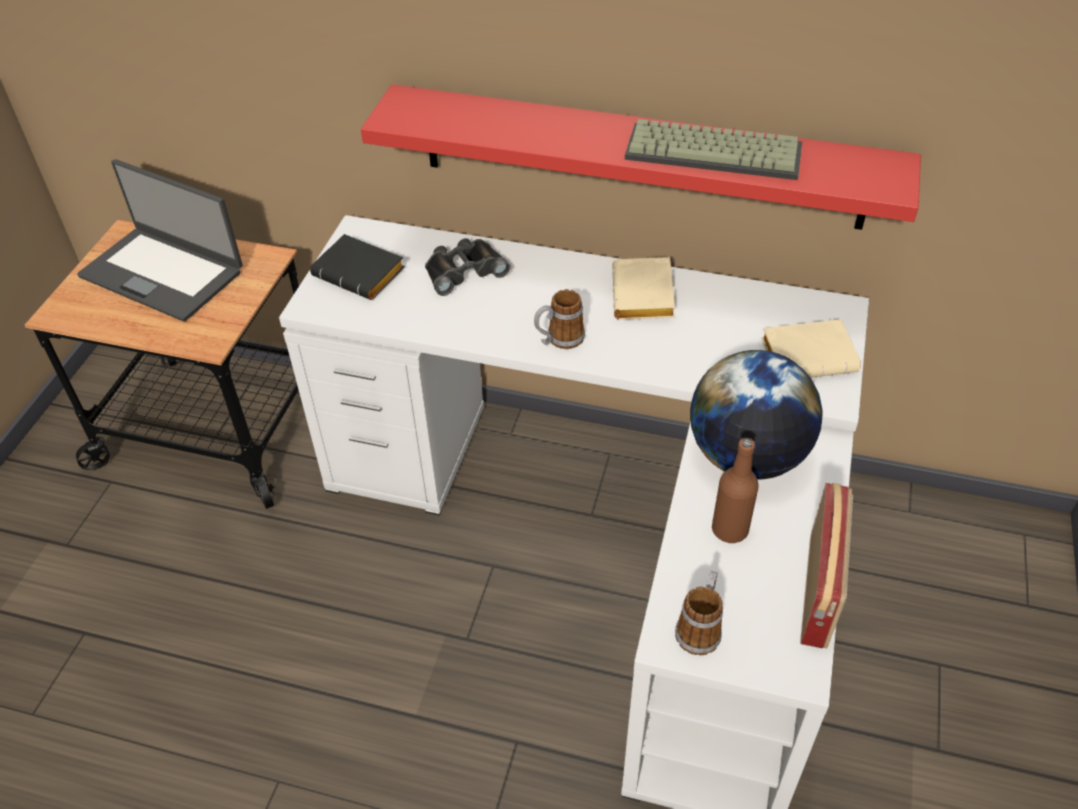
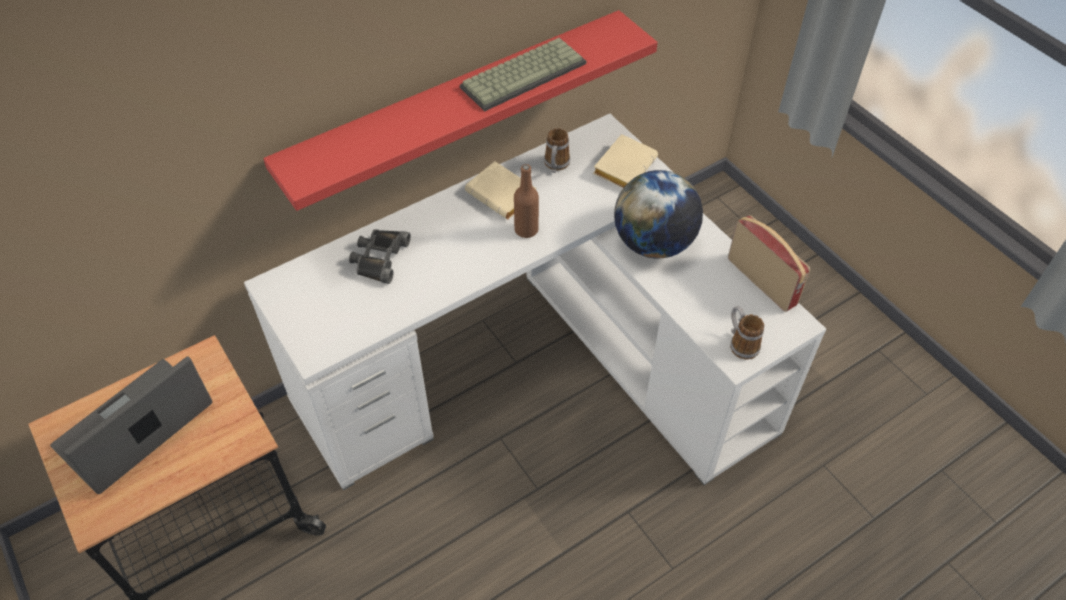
camera: 50 degrees left, 5 degrees up
laptop [77,159,243,322] -> laptop turned 150 degrees clockwise [50,356,212,494]
black book [310,234,405,300] -> none
mug [534,289,585,349] -> mug moved to [544,128,570,173]
brown bottle [712,438,759,543] -> brown bottle moved to [514,164,539,238]

